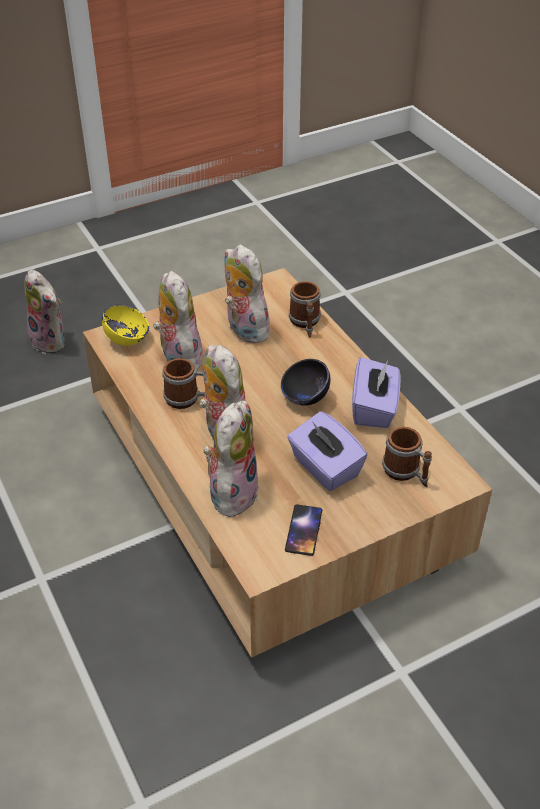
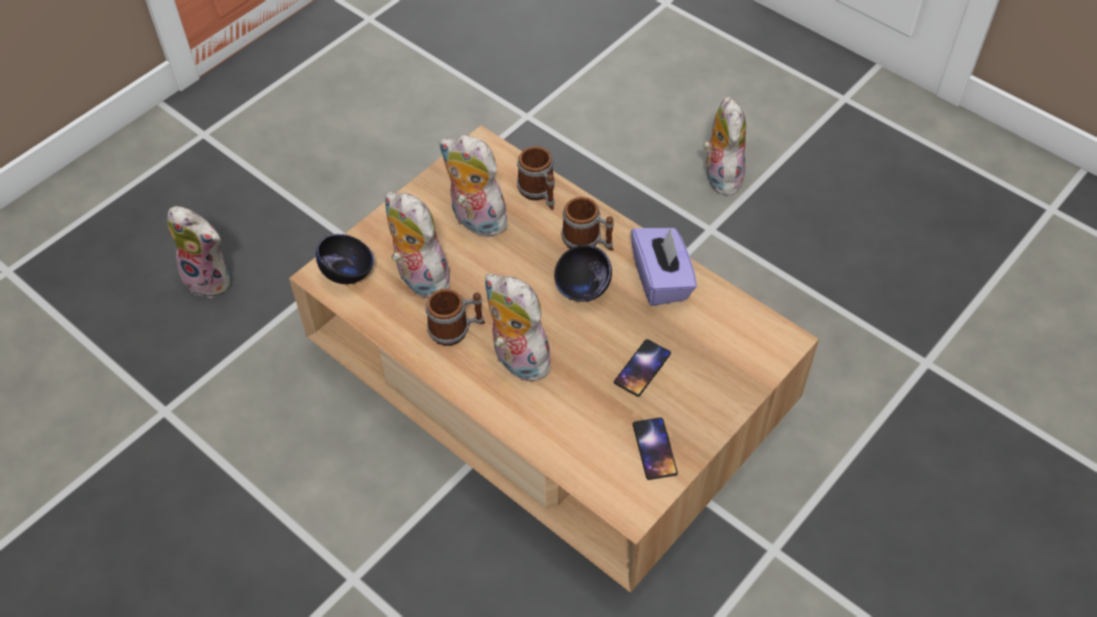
camera: 20 degrees left, 10 degrees up
yellow bowl [102,304,149,346] -> black bowl [316,234,374,284]
plush toy [203,401,259,517] -> plush toy moved to [703,96,746,196]
purple tissue box [287,411,368,491] -> phone [614,339,671,397]
mug [382,427,432,487] -> mug moved to [561,197,614,251]

